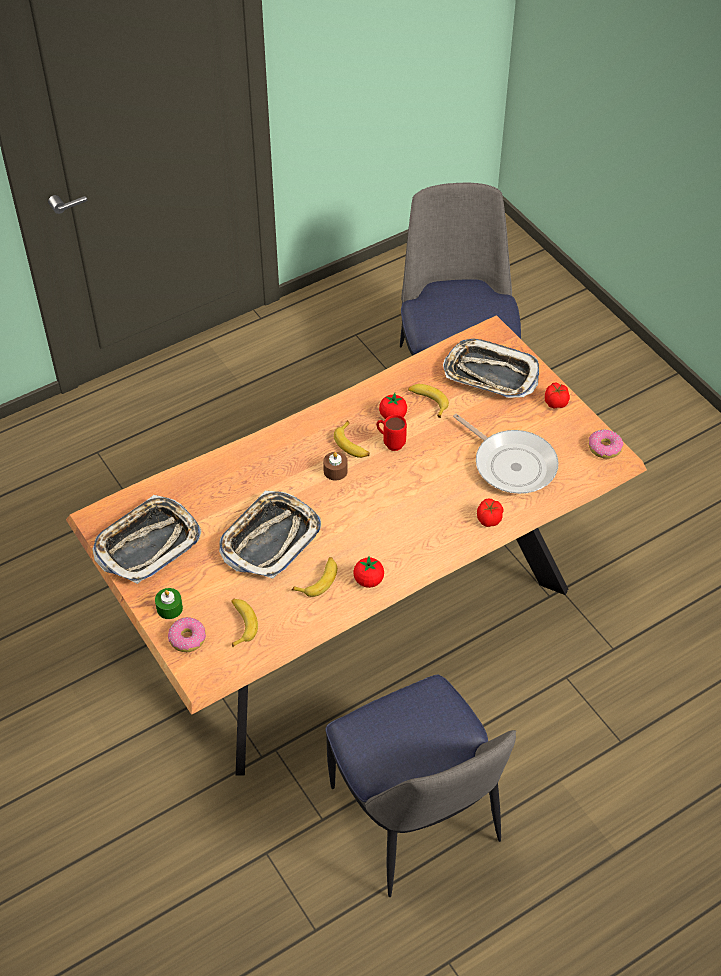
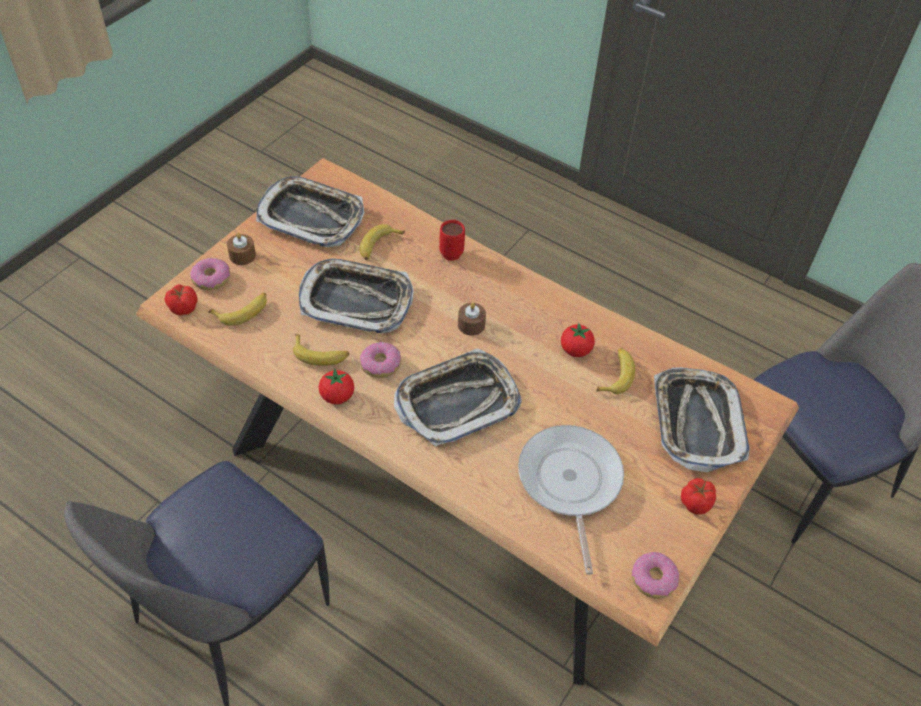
camera: 65 degrees right, 0 degrees up
green candle [155,588,183,619] -> brown candle [227,233,256,265]
banana [334,421,370,458] -> banana moved to [359,224,405,260]
red mug [376,415,407,451] -> red mug moved to [439,220,465,261]
frying pan [453,414,558,494] -> frying pan turned 150 degrees clockwise [518,425,624,575]
tomato [477,499,503,527] -> tomato moved to [165,284,198,316]
none -> donut [360,342,401,378]
none -> tray [394,348,522,447]

